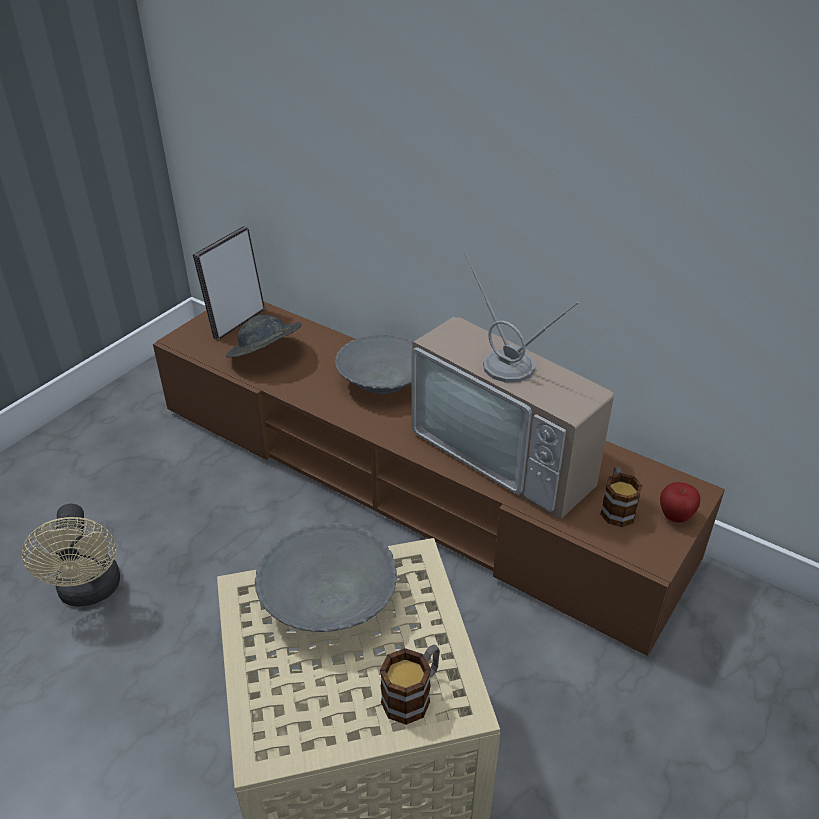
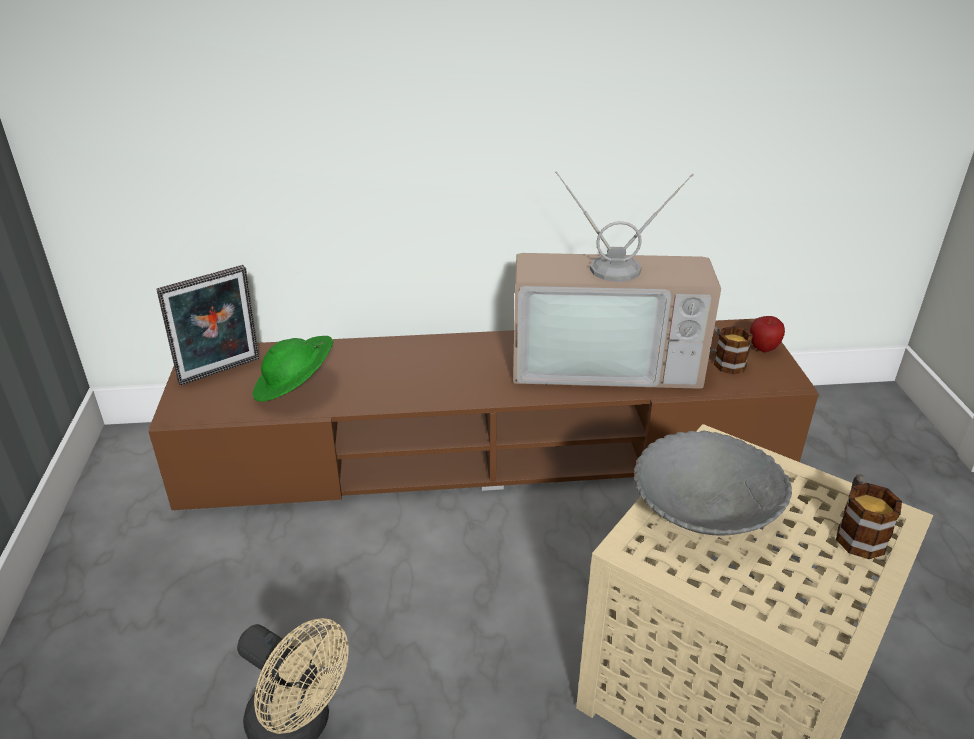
camera: 40 degrees left, 5 degrees down
picture frame [193,226,265,340] -> picture frame turned 120 degrees counterclockwise [156,265,259,386]
grey hat [226,315,302,357] -> green hat [252,336,333,402]
grey bowl [335,334,414,394] -> none

